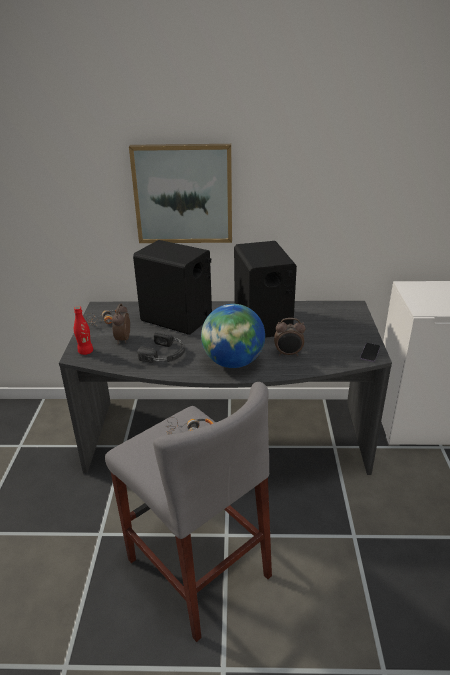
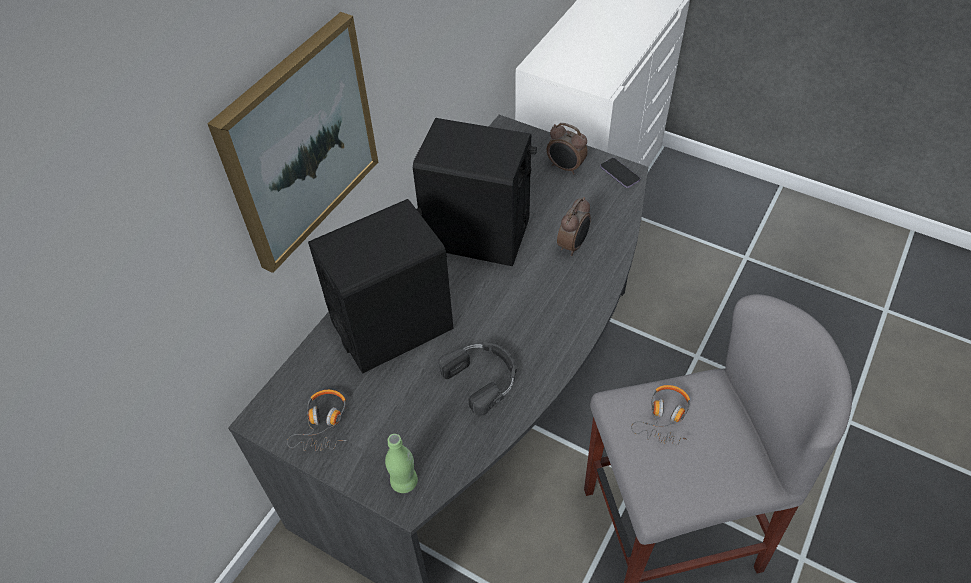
camera: 60 degrees left, 20 degrees up
red bottle [74,306,93,355] -> green bottle [385,434,418,493]
alarm clock [112,303,130,344] -> alarm clock moved to [547,123,588,174]
globe [201,304,265,368] -> none

